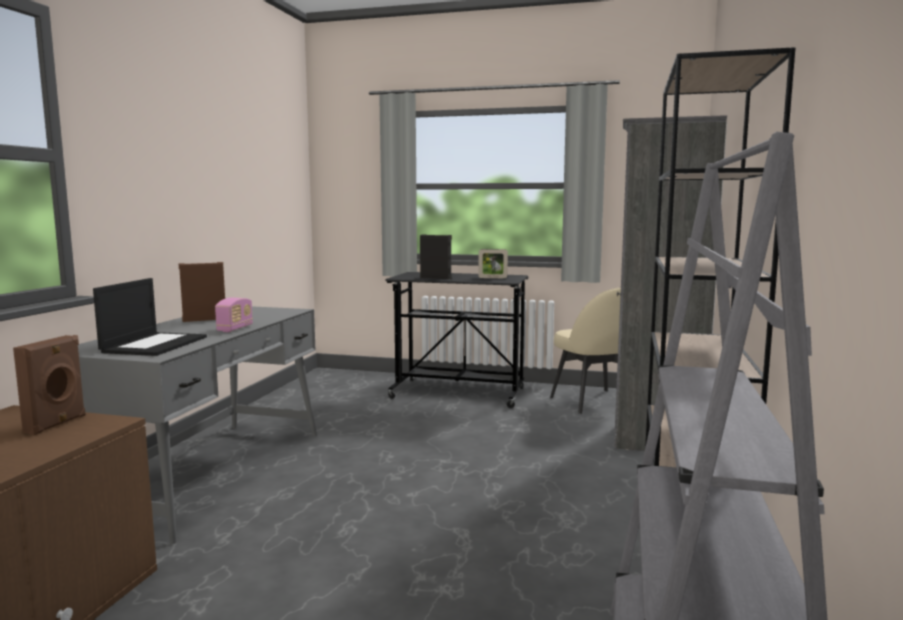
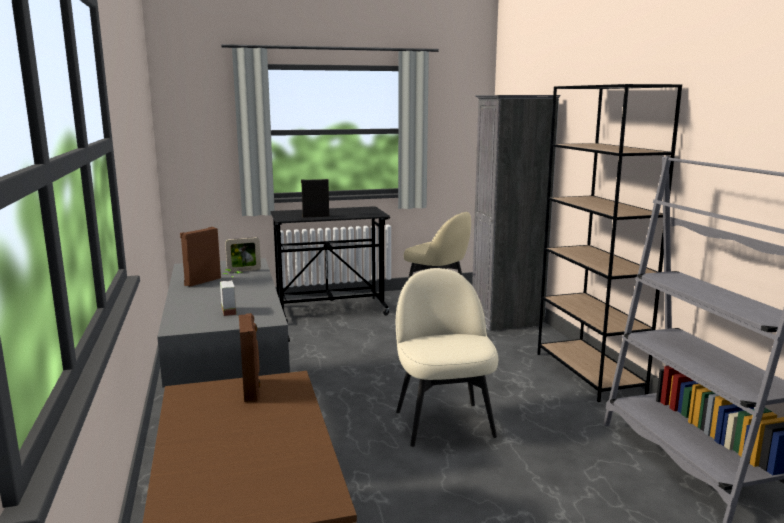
camera: 30 degrees left, 5 degrees up
laptop [93,278,207,356] -> potted plant [220,269,241,316]
radio [215,298,253,332] -> none
picture frame [478,249,508,278] -> picture frame moved to [225,237,261,273]
none -> beige chair [396,268,498,447]

